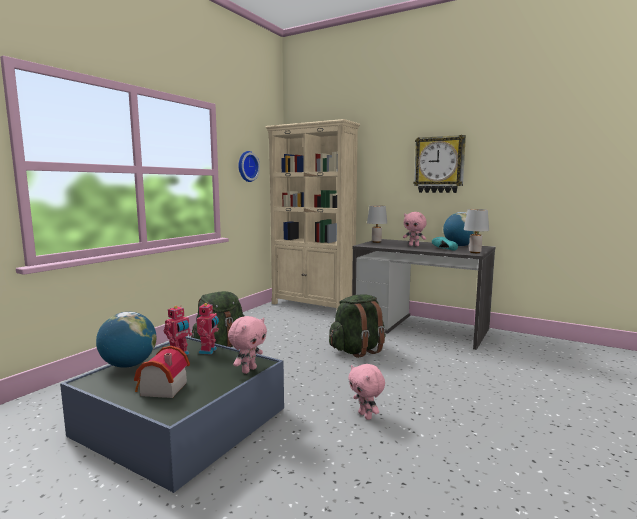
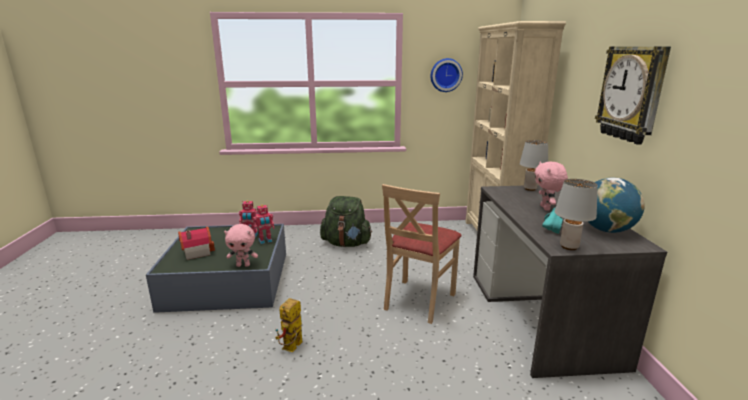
camera: 55 degrees right, 10 degrees up
globe [96,312,157,368] -> none
green backpack [329,294,386,358] -> beige chair [382,184,462,324]
pink plush toy [348,364,385,420] -> toy robot [275,298,303,352]

